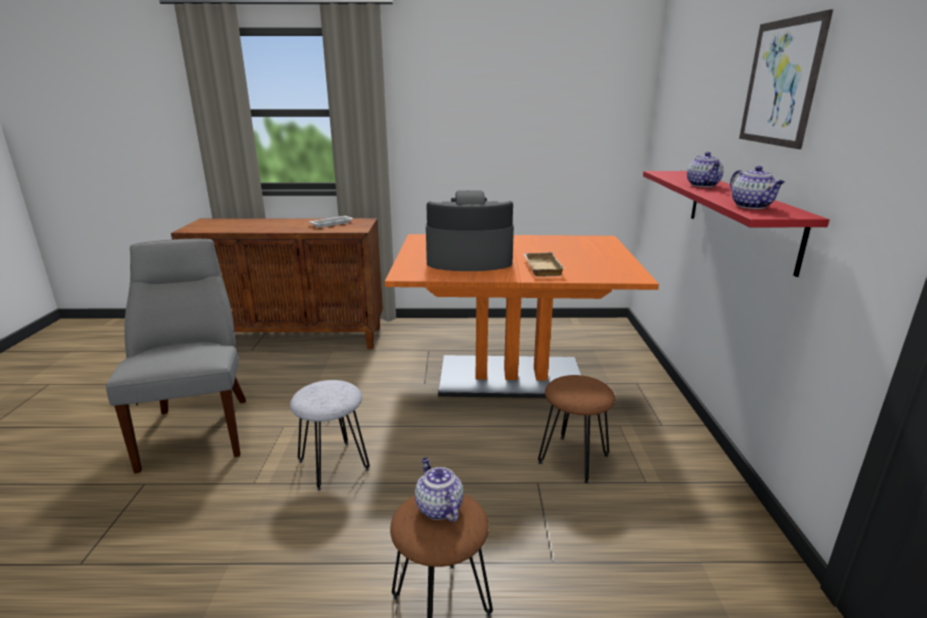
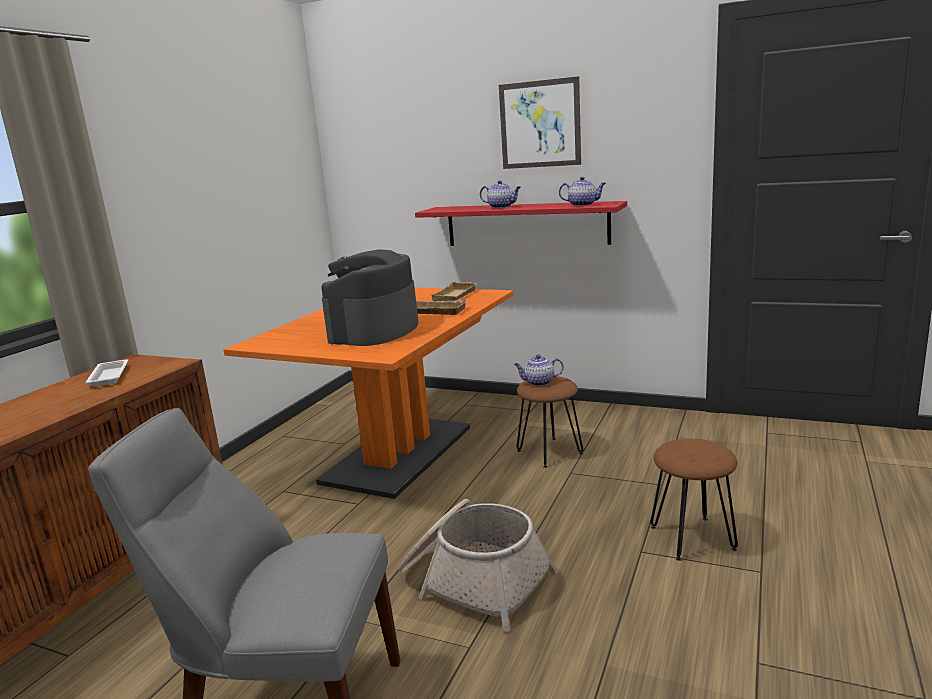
camera: 65 degrees left, 5 degrees down
grey stool [290,380,370,491] -> basket [399,499,558,632]
teapot [415,457,464,522] -> teapot moved to [514,354,564,386]
none -> beige tray [431,281,477,301]

